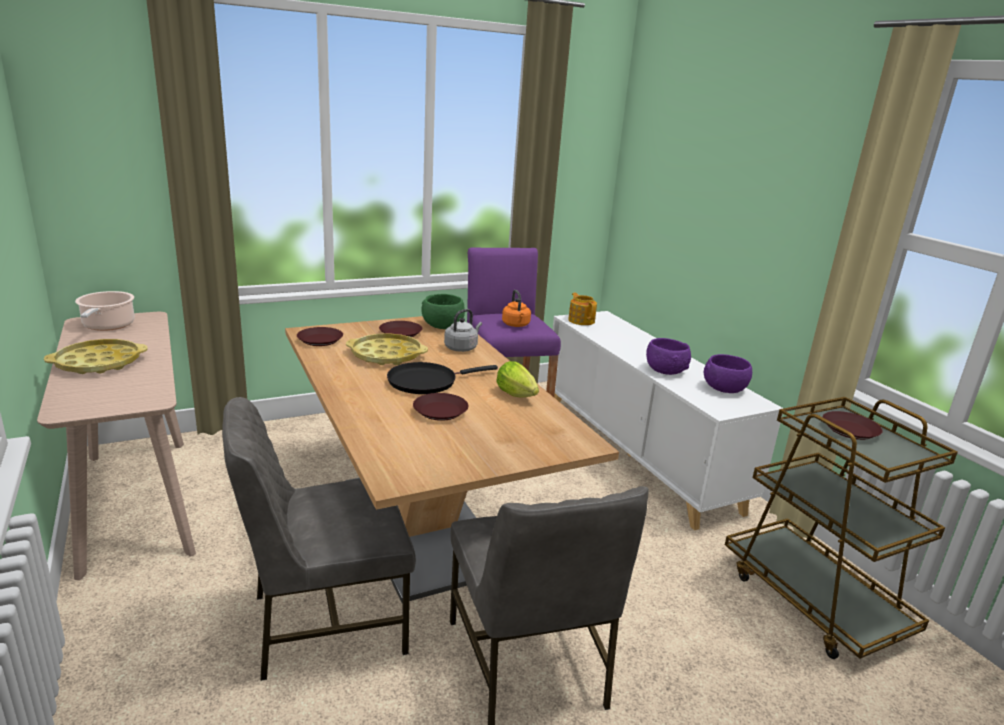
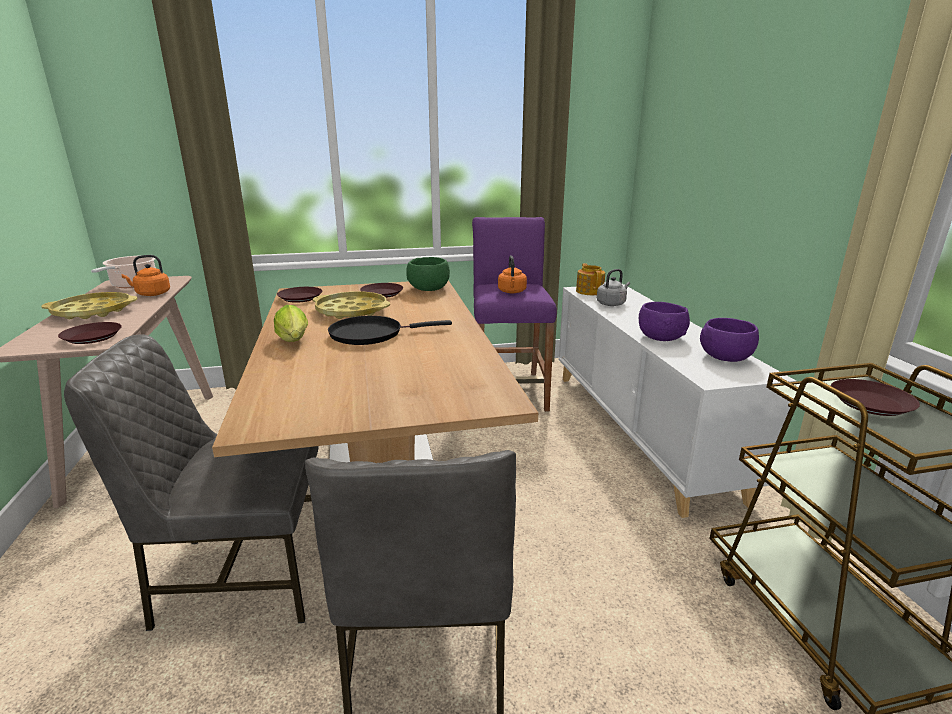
camera: 15 degrees right, 0 degrees up
brown plate [413,393,468,421] -> brown plate moved to [58,322,122,344]
grey kettle [444,309,482,352] -> grey kettle moved to [597,269,630,306]
lettuce [496,361,539,398] -> lettuce moved to [274,305,308,342]
none -> orange kettle [121,255,170,296]

